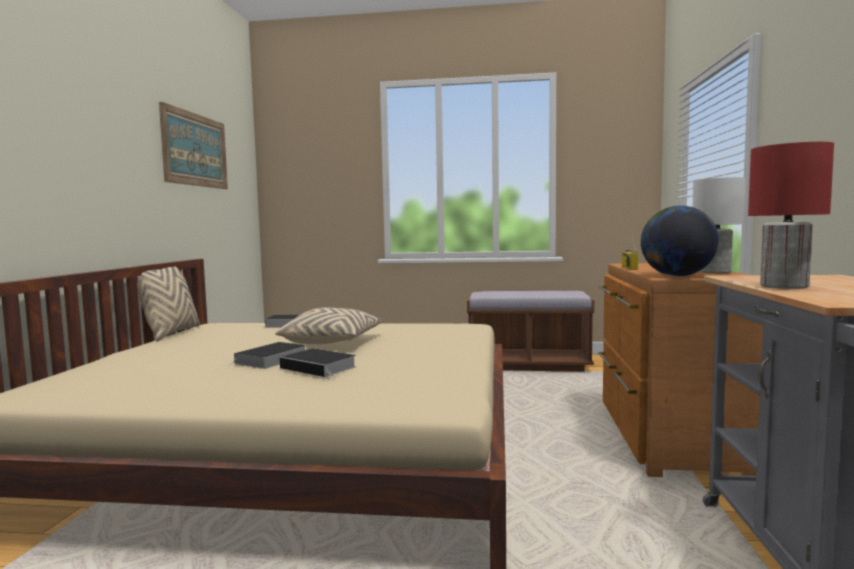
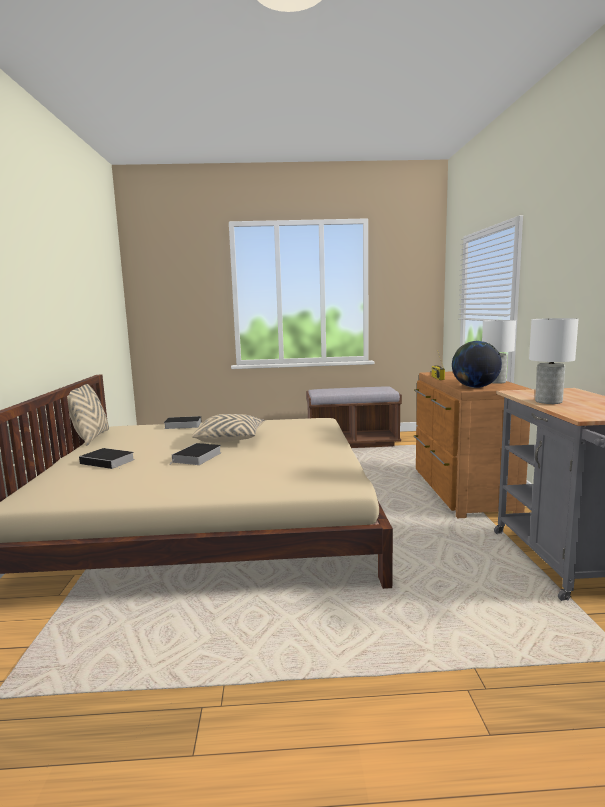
camera: 10 degrees left, 5 degrees up
picture [159,102,228,189] -> none
book [279,348,356,378] -> book moved to [79,448,135,469]
red table lamp [748,142,834,289] -> white table lamp [529,318,578,404]

